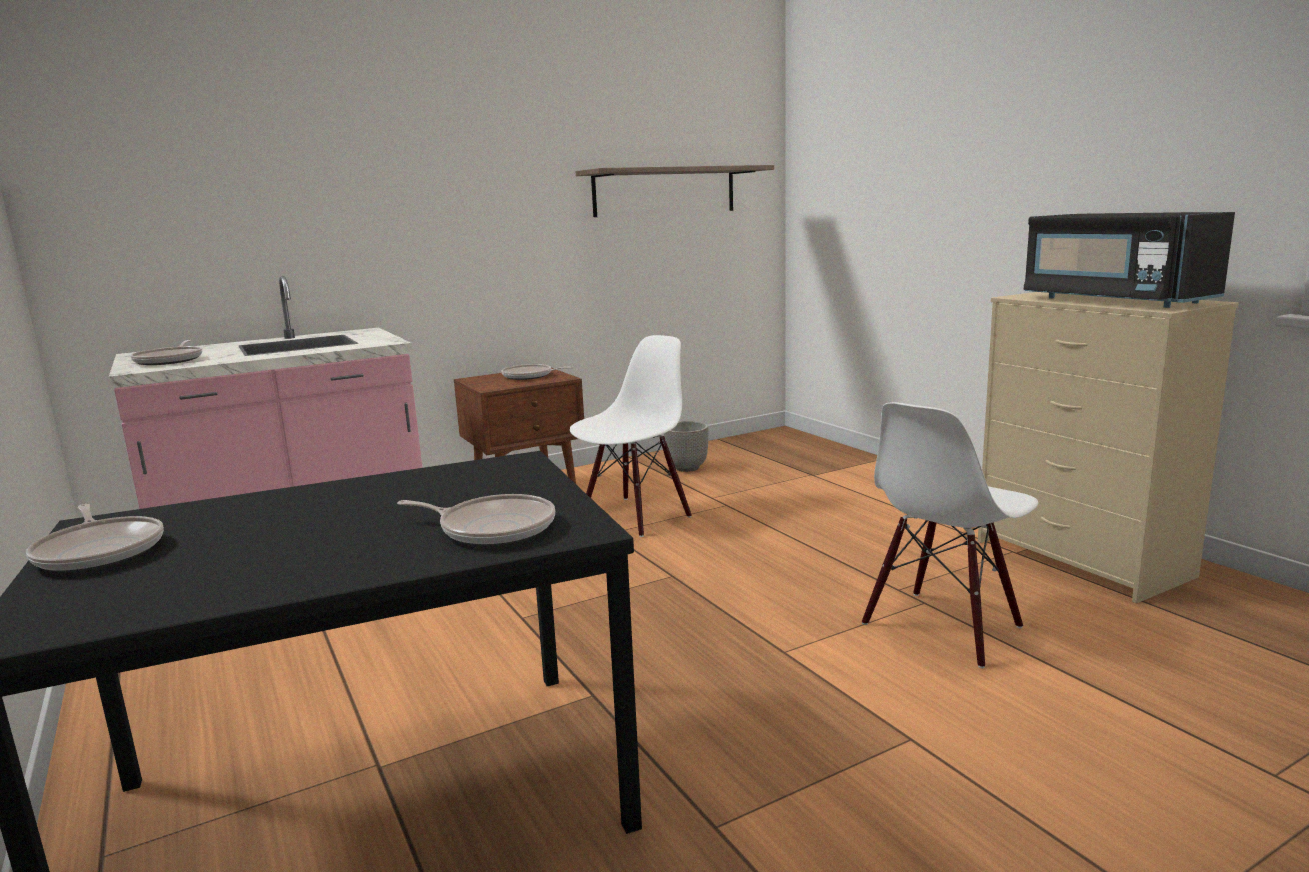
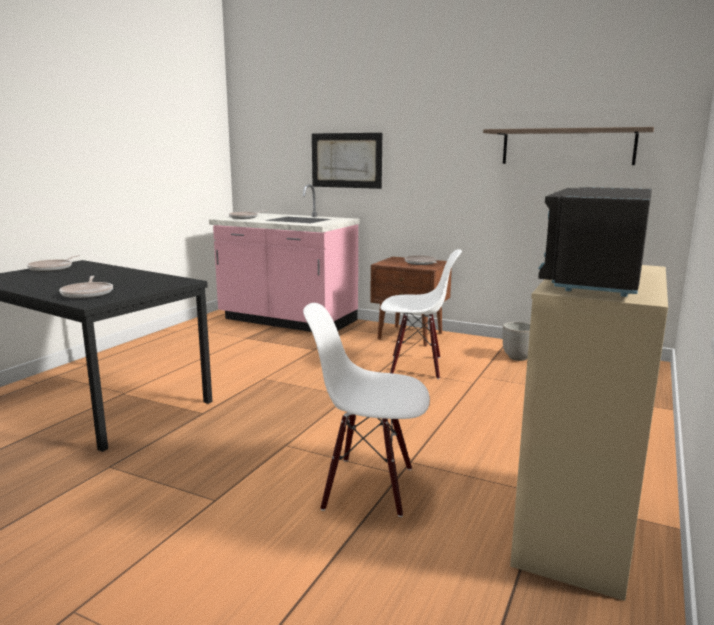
camera: 55 degrees right, 0 degrees up
none -> picture [312,133,382,189]

